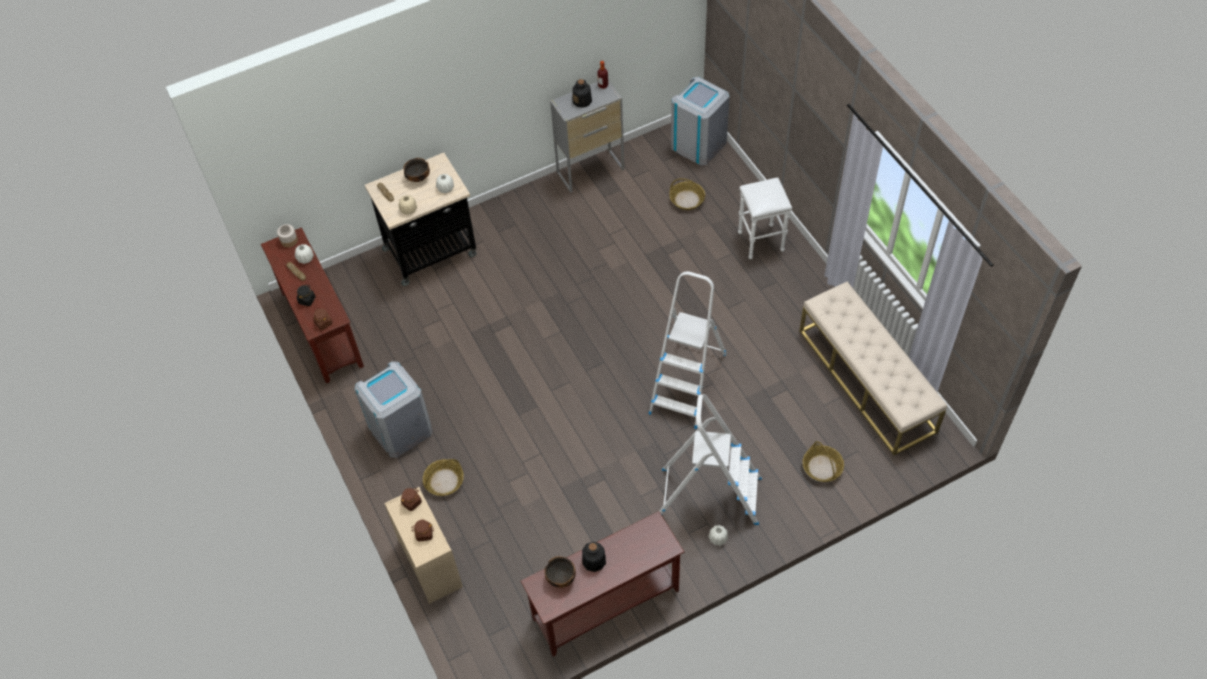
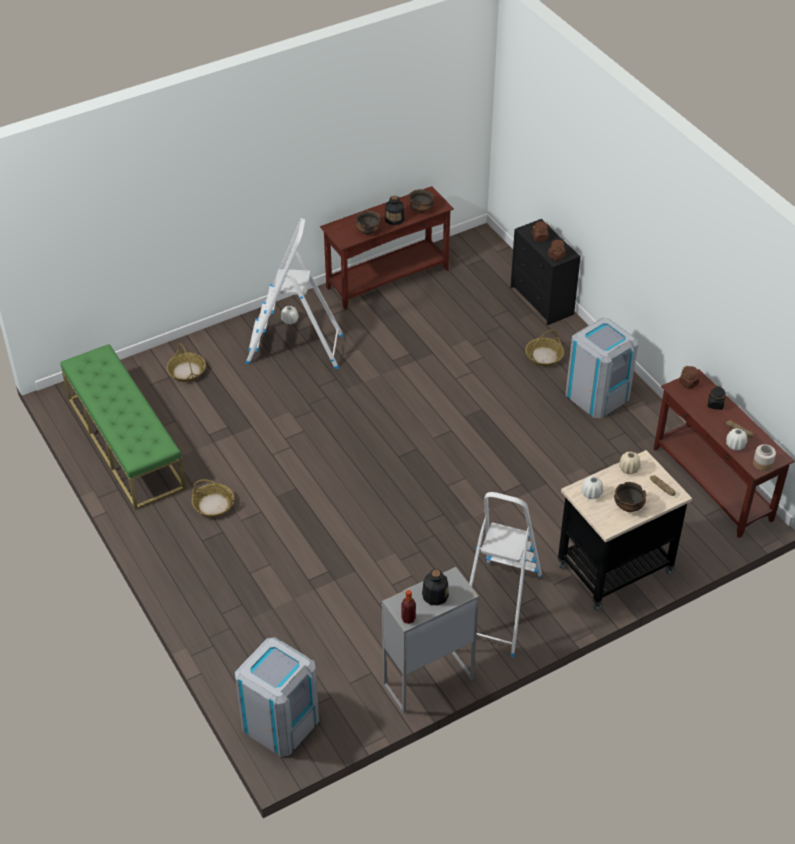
camera: 175 degrees right, 10 degrees down
beige dresser [384,487,463,604] -> black dresser [510,219,581,325]
white step ladder [649,272,726,429] -> white step ladder moved to [469,492,542,658]
basket [669,178,705,210] -> basket moved to [192,479,234,517]
white stool [738,177,792,259] -> none
beige bench [799,281,947,455] -> green bench [60,344,186,510]
none -> bowl [355,211,381,235]

